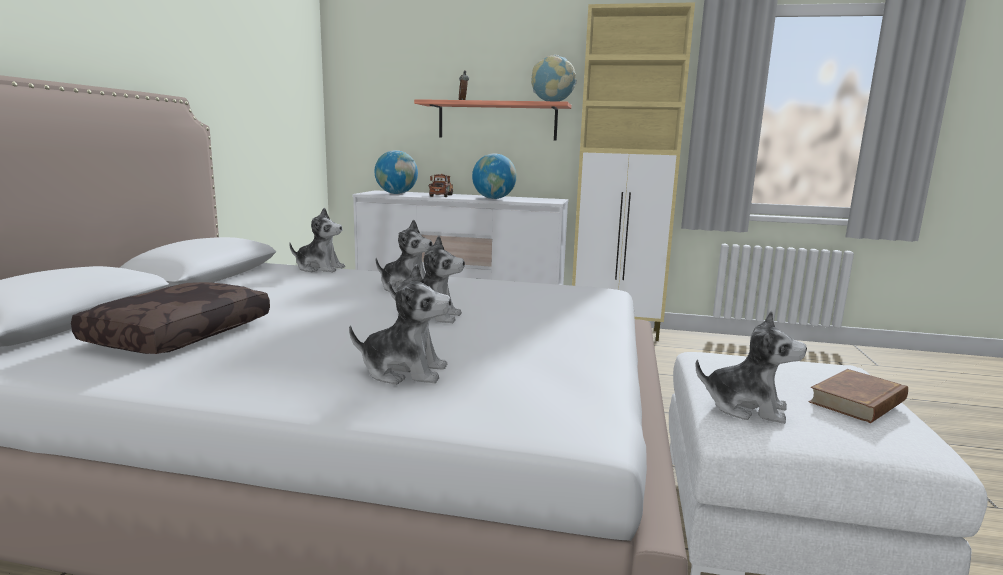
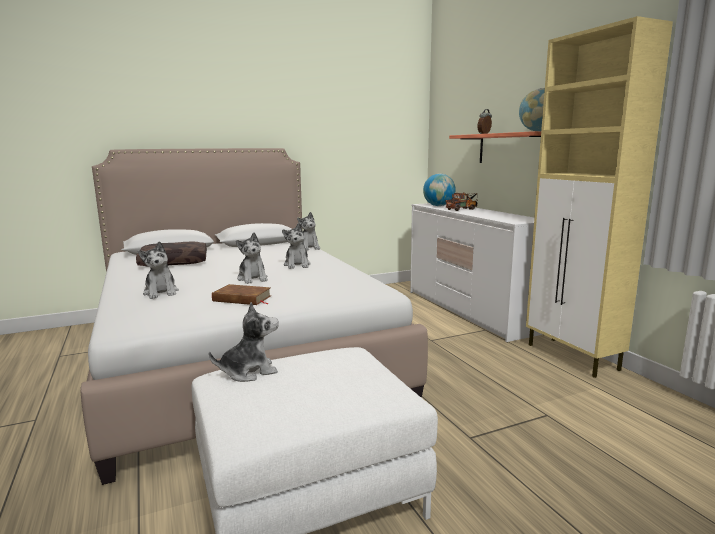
camera: 55 degrees right, 0 degrees up
globe [472,153,517,199] -> none
plush toy [695,310,807,424] -> plush toy turned 105 degrees counterclockwise [209,302,279,382]
brown book [808,369,908,423] -> brown book moved to [212,284,271,305]

